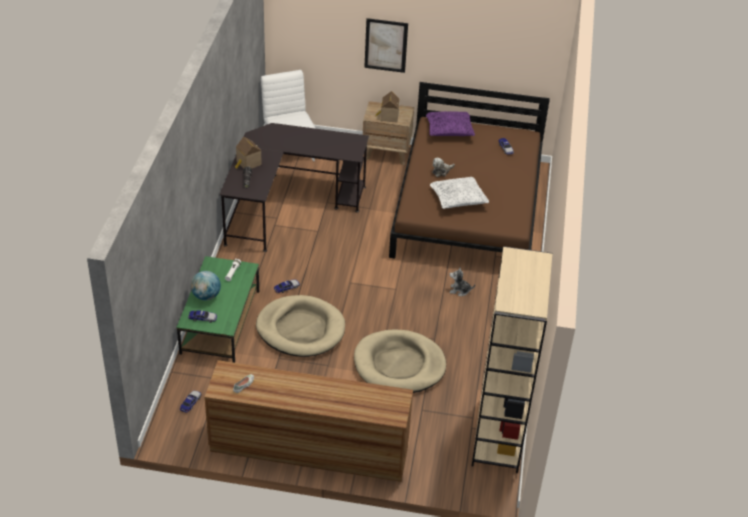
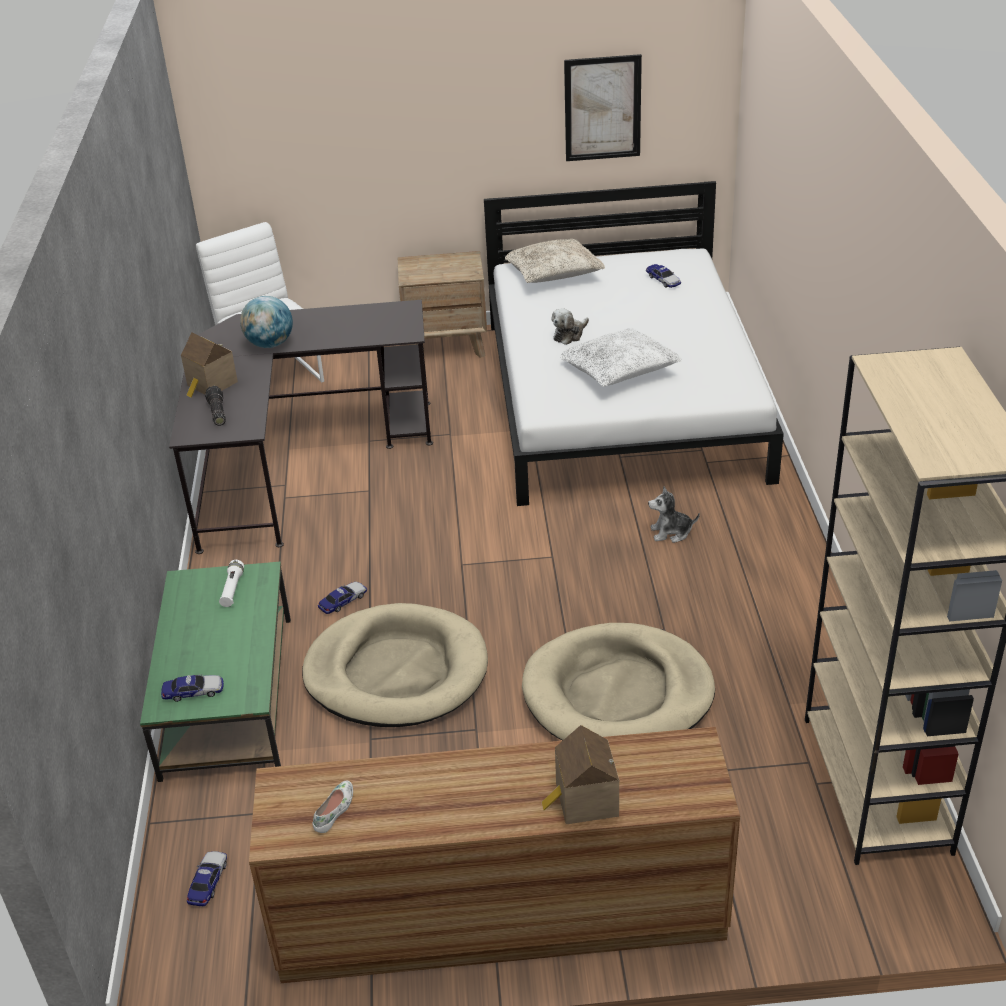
camera: 10 degrees left, 5 degrees down
globe [191,271,221,301] -> globe moved to [240,296,293,348]
picture [364,18,408,73] -> picture moved to [564,54,642,161]
toy house [375,91,400,122] -> toy house moved to [542,725,619,824]
brown bed [389,82,550,259] -> white bed [484,181,784,506]
purple pillow [426,111,475,136] -> beige pillow [505,239,605,283]

